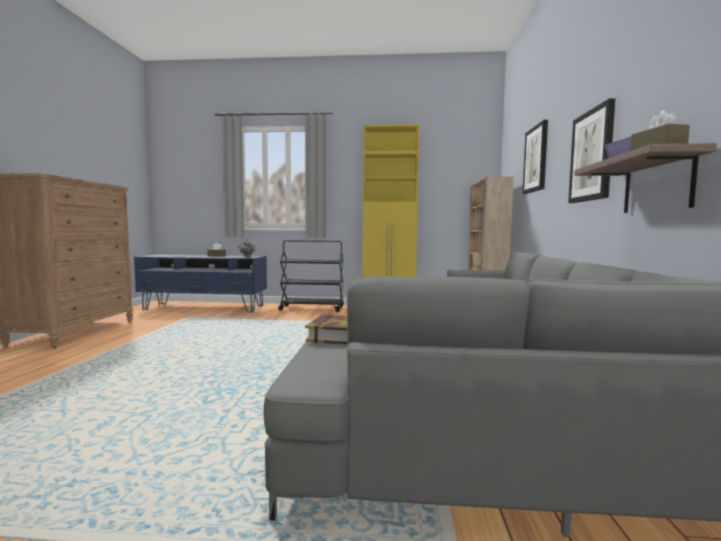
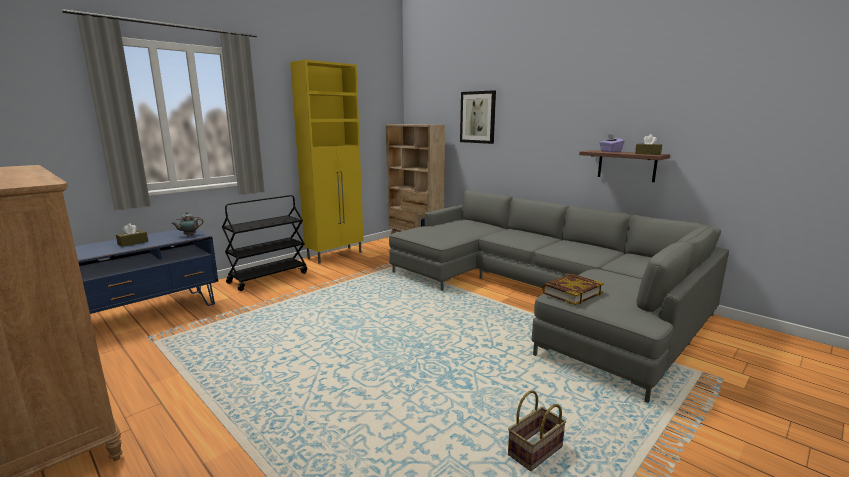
camera: 50 degrees left, 10 degrees up
picture [568,98,615,203] -> none
none -> basket [508,390,566,471]

